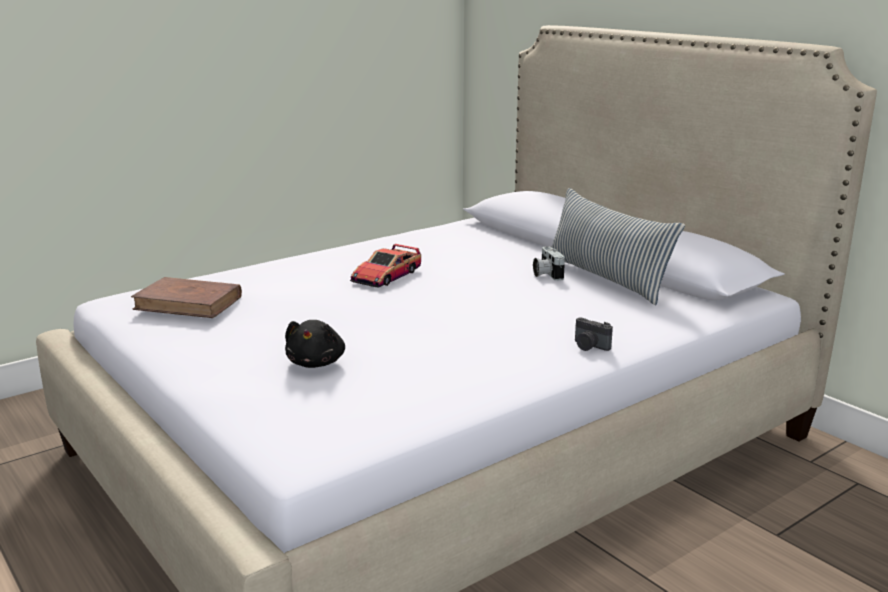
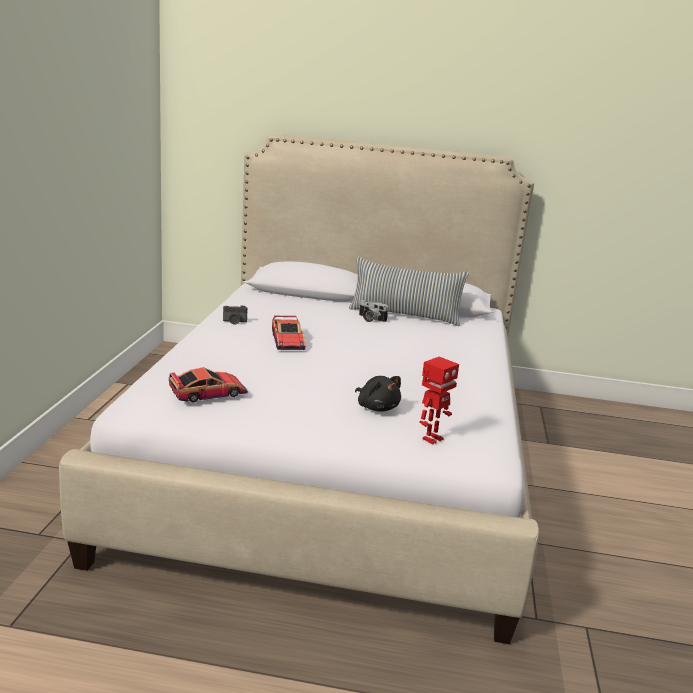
camera: 45 degrees left, 0 degrees up
brown book [131,277,242,318] -> toy car [169,367,248,403]
camera [575,318,613,351] -> camera moved to [223,306,247,325]
none -> toy robot [419,357,459,445]

